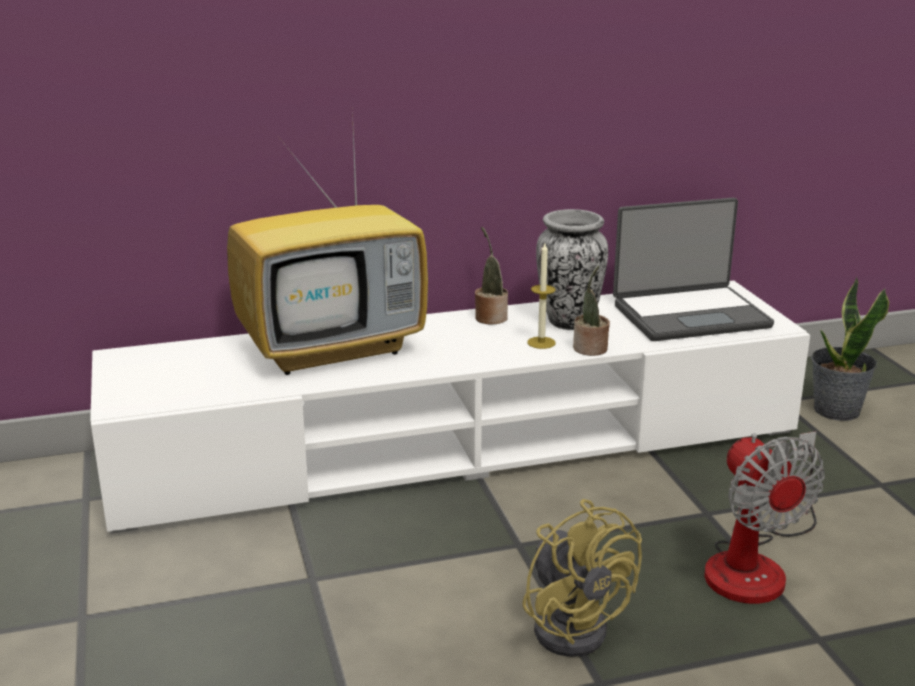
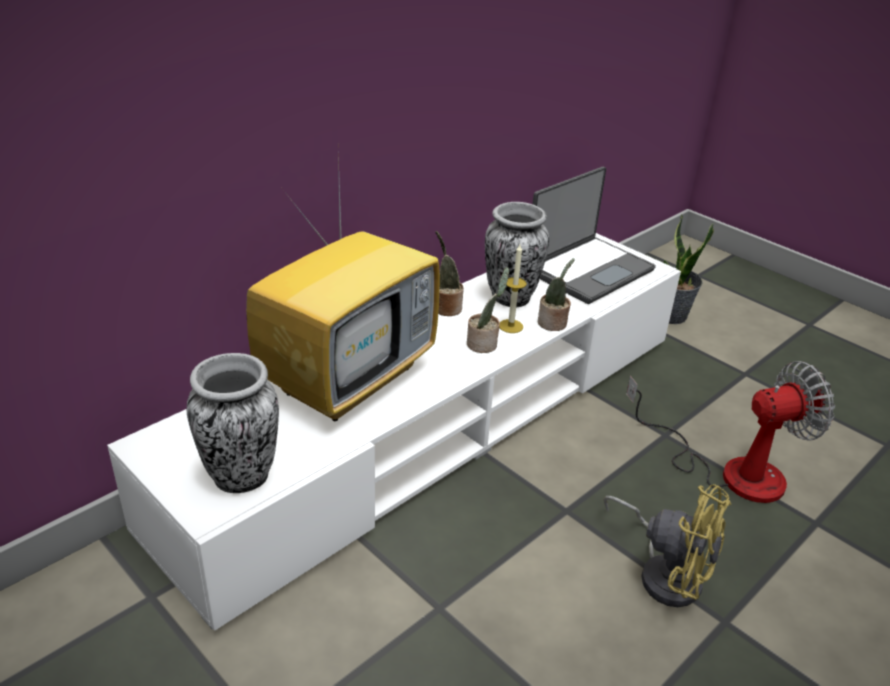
camera: 30 degrees left, 10 degrees up
fan [704,431,825,604] -> fan turned 60 degrees counterclockwise [626,361,835,503]
none -> vase [187,353,279,493]
none -> potted plant [467,267,509,353]

